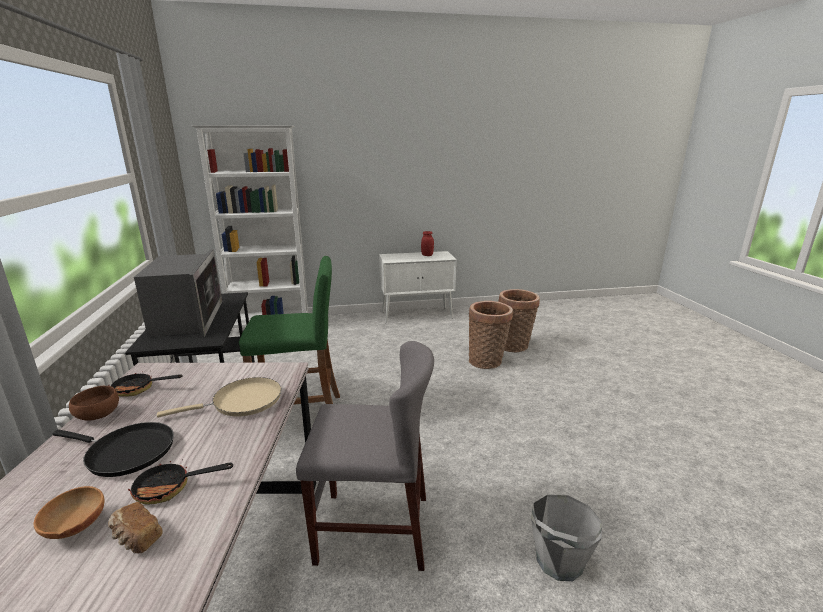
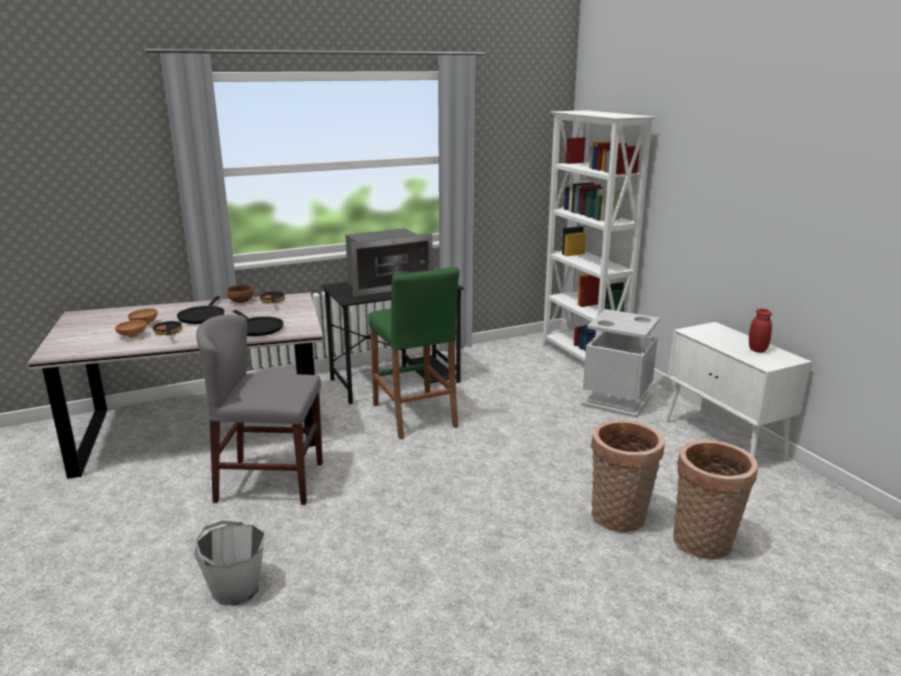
camera: 75 degrees right, 0 degrees up
bread [108,502,163,553] -> brown bowl [115,320,146,338]
beige frying pan [157,377,281,418] -> black frying pan [233,310,283,336]
grey chair [296,341,434,571] -> grey chair turned 105 degrees clockwise [196,314,323,505]
none -> grey trash can [582,309,660,418]

